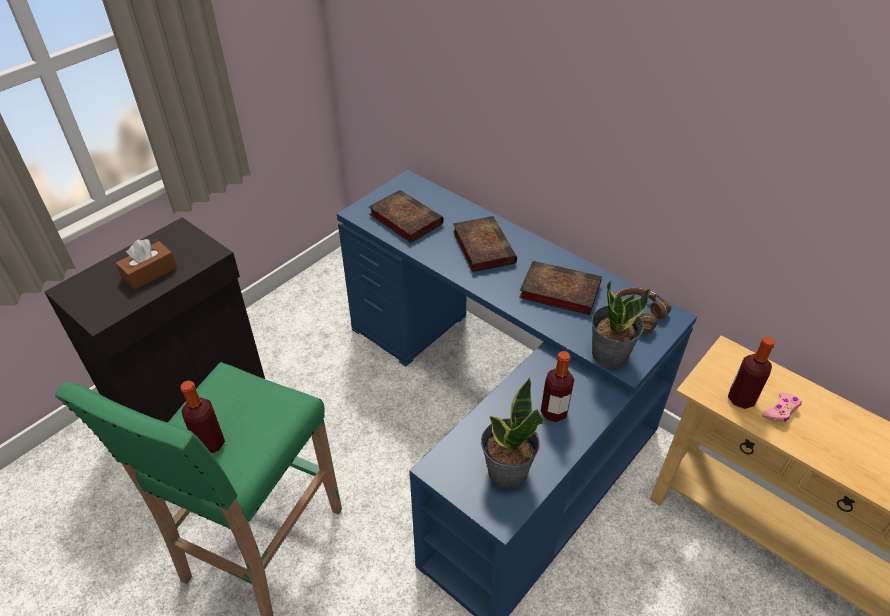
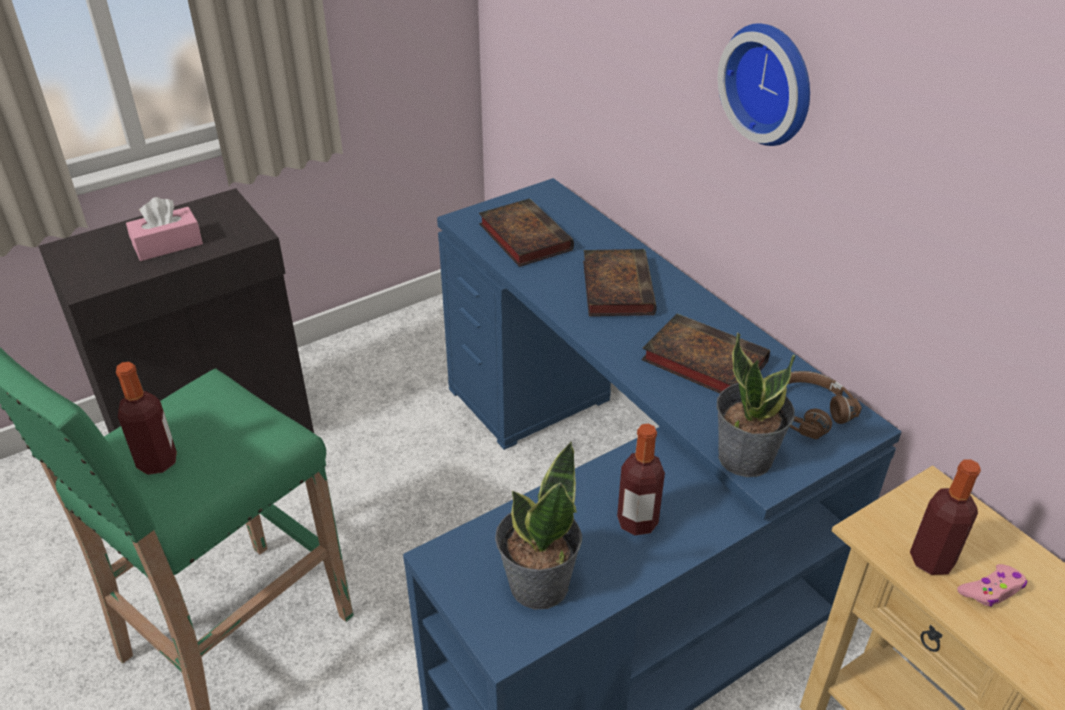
camera: 15 degrees right, 5 degrees down
brown tissue box [116,239,177,290] -> pink tissue box [126,197,203,261]
none -> wall clock [718,23,810,146]

